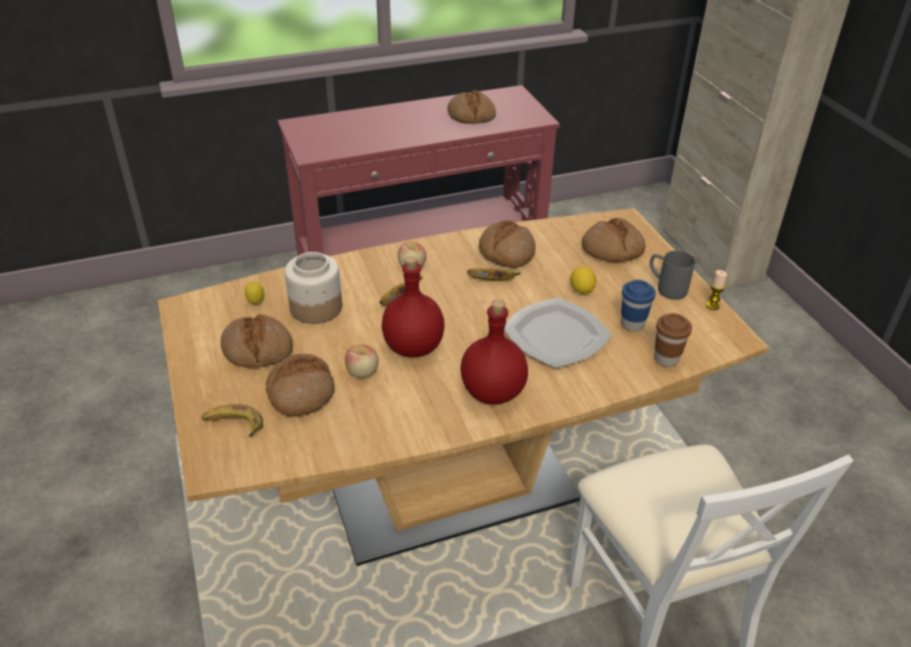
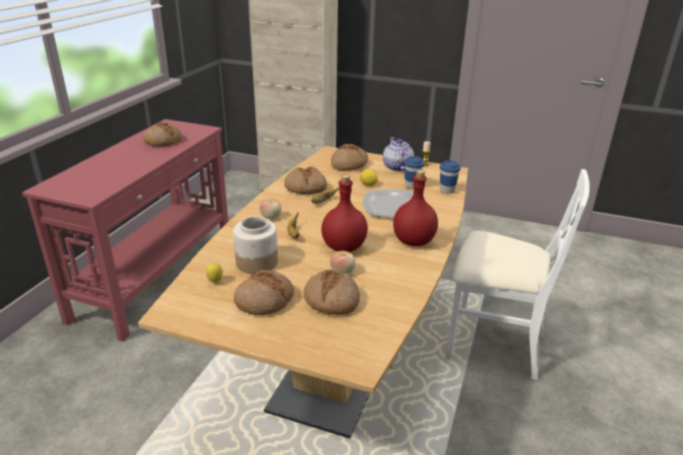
camera: 50 degrees left, 10 degrees down
banana [202,404,263,437] -> none
grey mug [650,250,695,300] -> teapot [383,137,414,171]
brown cup [654,313,692,367] -> blue cup [440,160,461,194]

